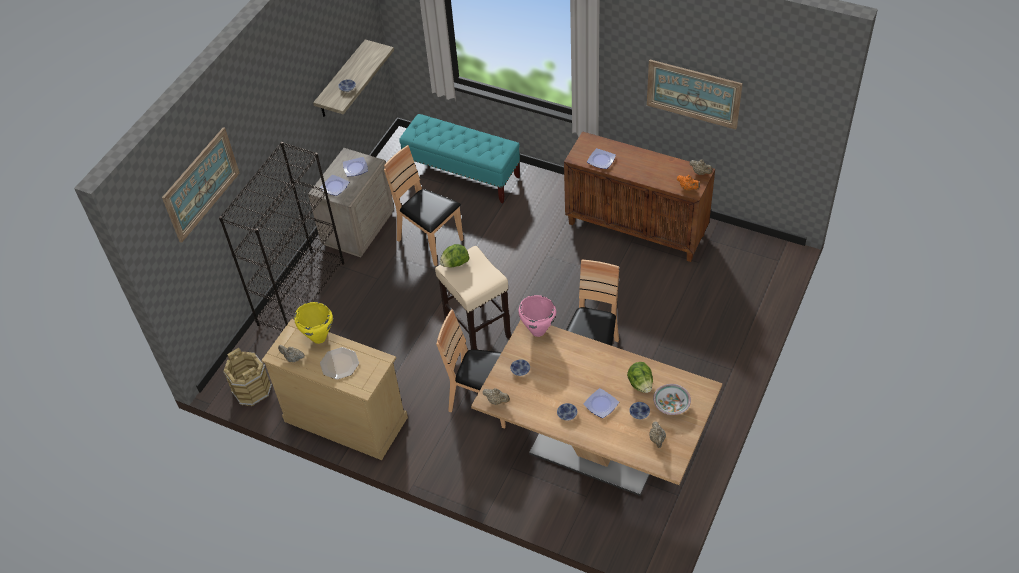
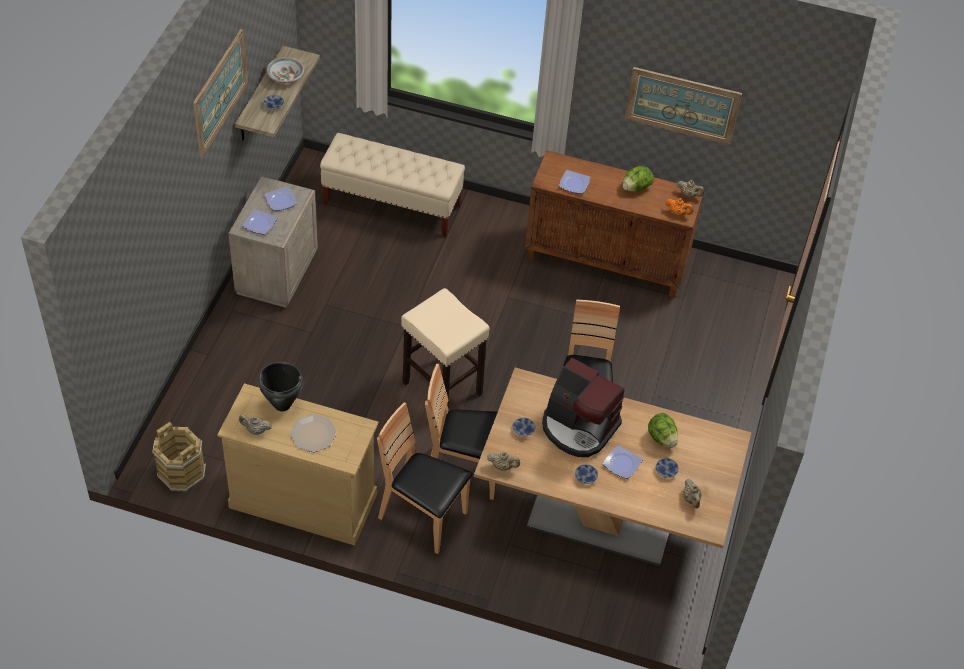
camera: 15 degrees left, 0 degrees up
picture [162,127,240,243] -> picture moved to [193,29,248,157]
black bookcase [219,142,344,331] -> none
yellow cooking pot [294,302,333,344] -> black cooking pot [258,362,304,411]
brown chair [384,145,463,266] -> brown chair moved to [377,402,473,554]
turquoise bench [399,114,520,203] -> beige bench [320,133,465,237]
lettuce [440,244,469,267] -> lettuce moved to [623,166,654,192]
pink cooking pot [518,295,556,337] -> none
bowl [653,384,691,415] -> bowl moved to [267,57,304,83]
none -> coffee machine [542,358,624,457]

